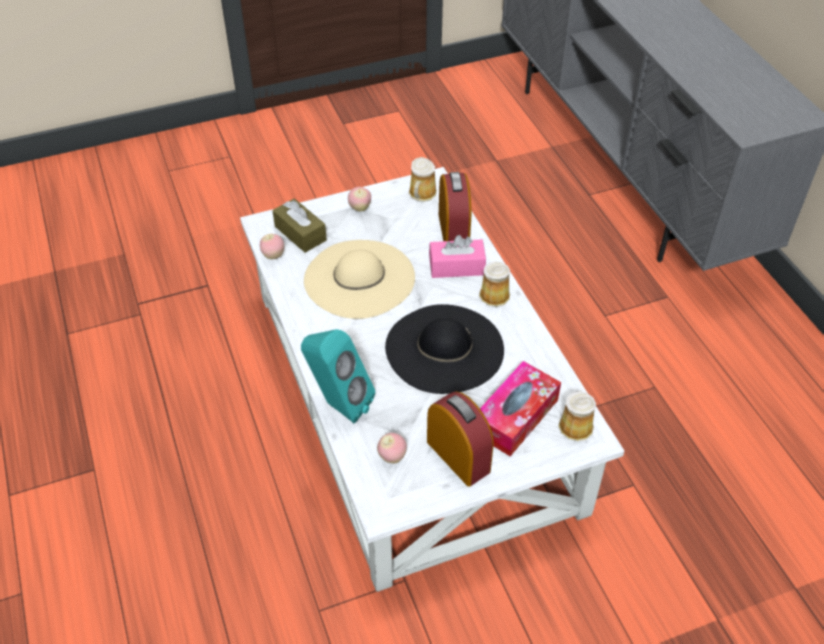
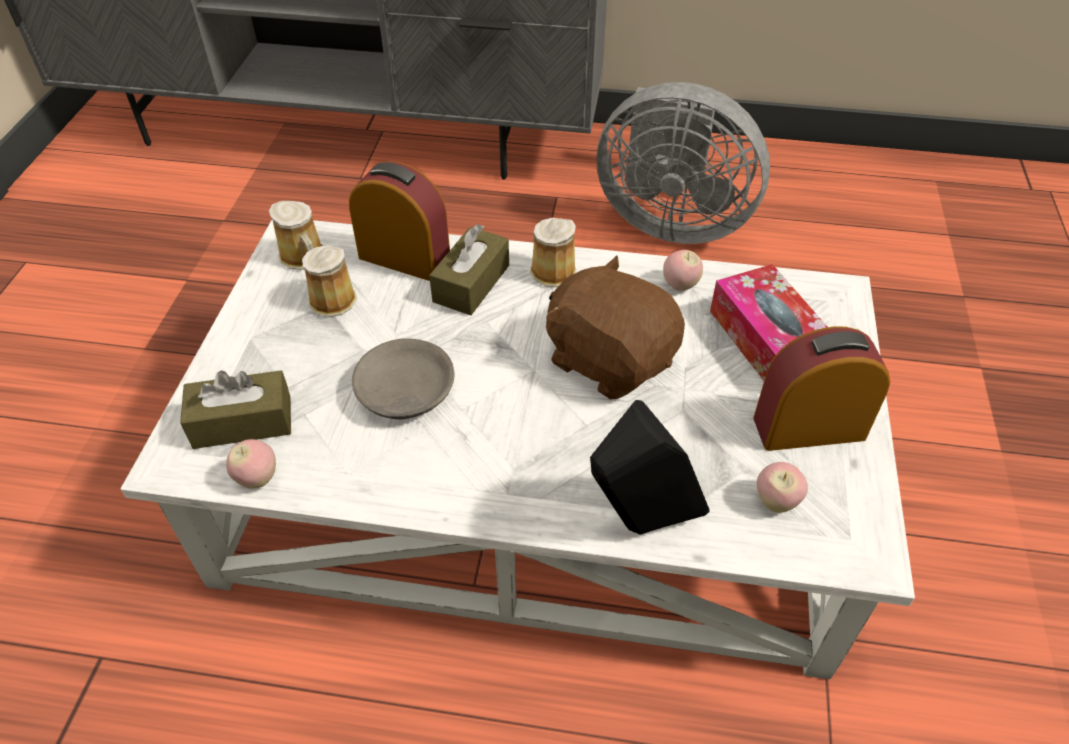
camera: 60 degrees left, 0 degrees up
turquoise speaker [301,329,375,423] -> black speaker [590,400,709,535]
beige hat [304,240,415,319] -> grey bowl [352,338,454,419]
apple [348,187,371,211] -> apple moved to [663,250,703,291]
black hat [385,304,504,394] -> brown plush toy [546,255,685,399]
pink tissue box [429,235,486,278] -> brown tissue box [429,224,509,315]
mug [558,391,596,441] -> mug moved to [302,245,357,317]
none -> grey fan [596,82,770,244]

